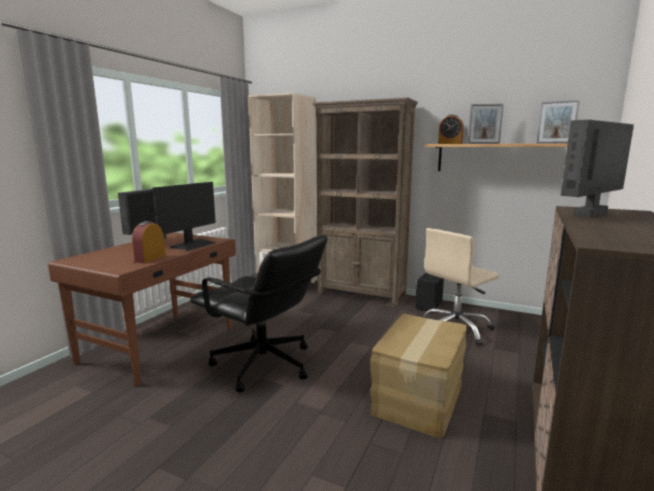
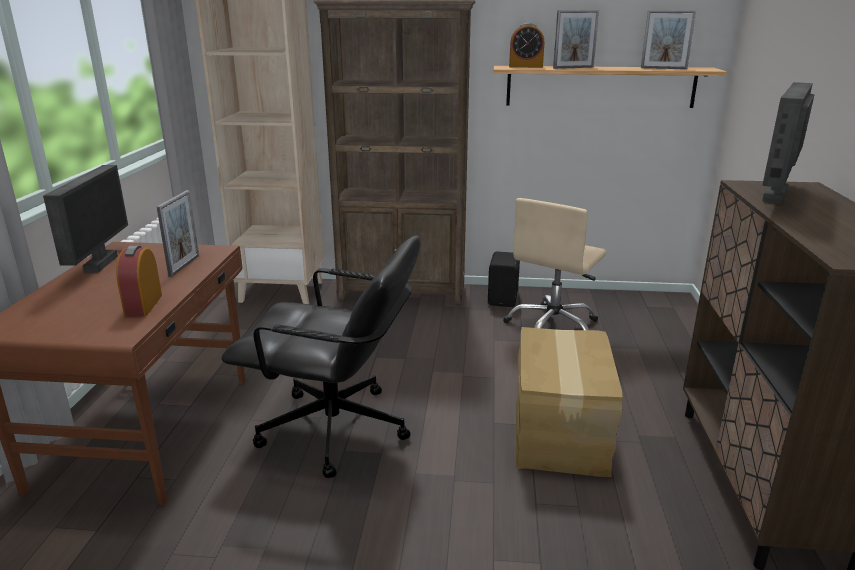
camera: 20 degrees left, 10 degrees up
monitor [152,182,217,251] -> picture frame [157,190,199,277]

